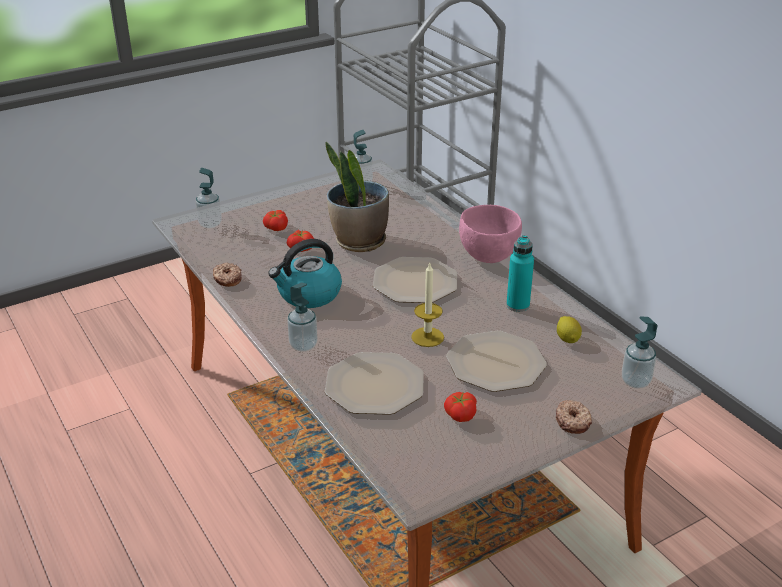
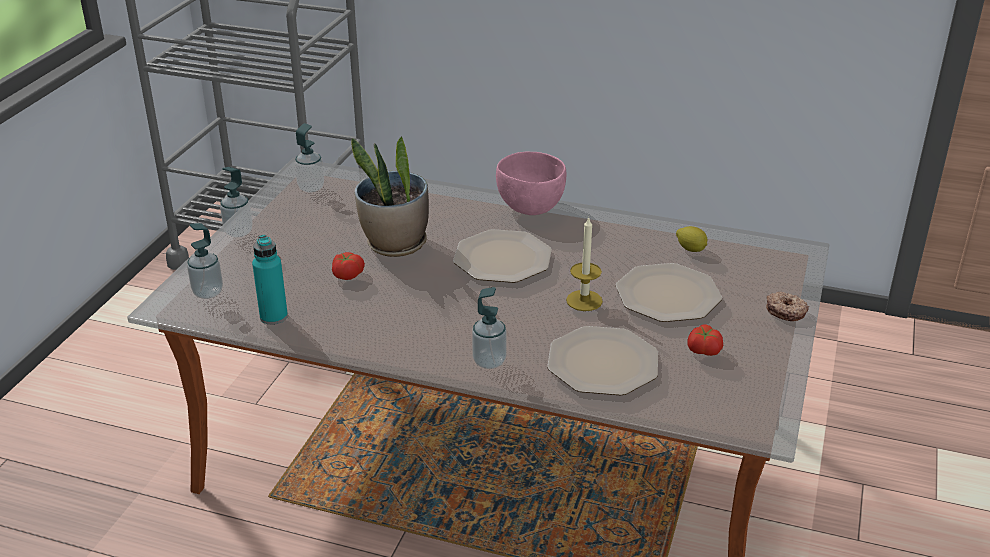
camera: 40 degrees left, 0 degrees up
donut [213,263,242,287] -> none
tomato [263,210,288,231] -> none
kettle [268,239,342,308] -> none
turquoise bottle [506,235,534,312] -> turquoise bottle moved to [252,235,288,325]
soap dispenser [622,317,657,389] -> soap dispenser moved to [220,167,252,237]

